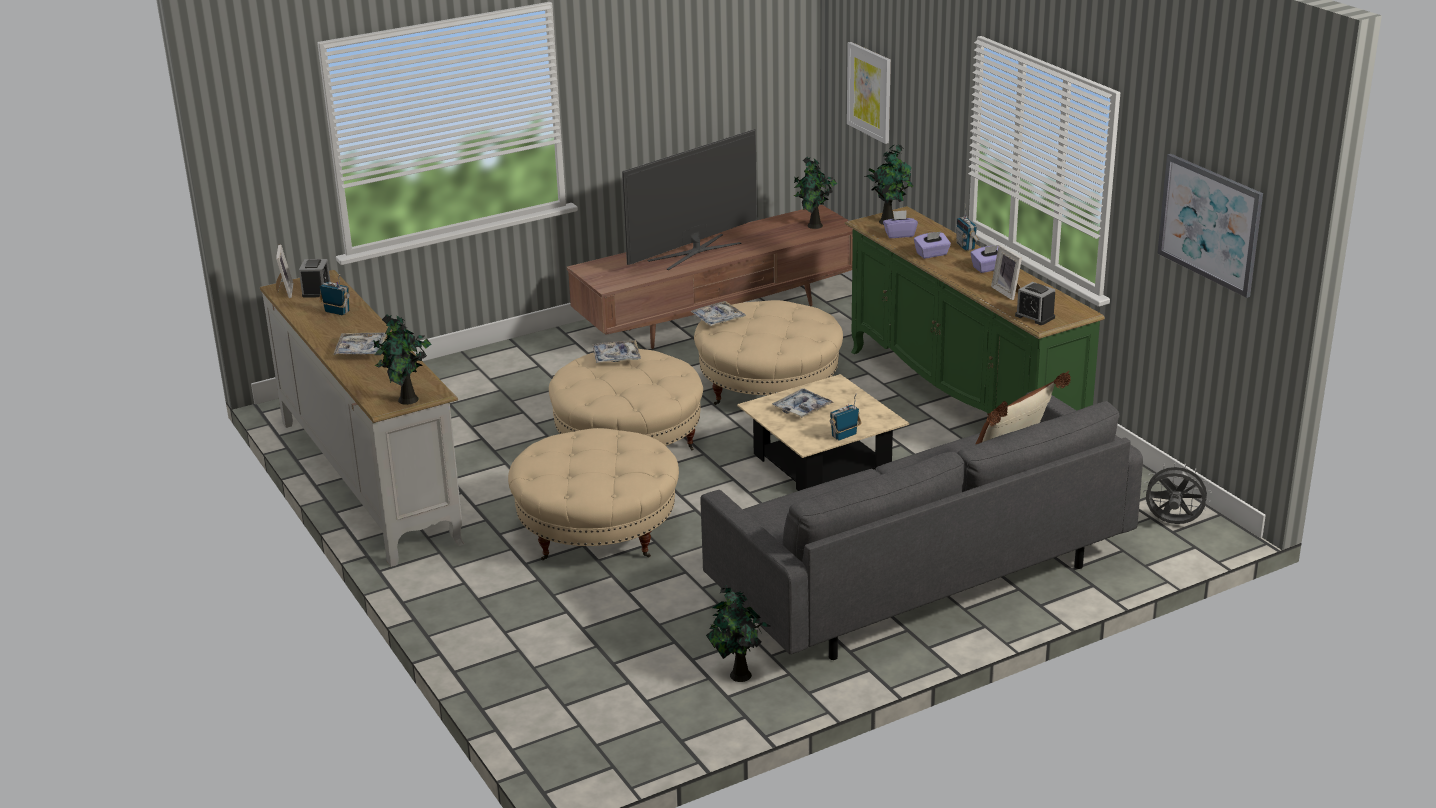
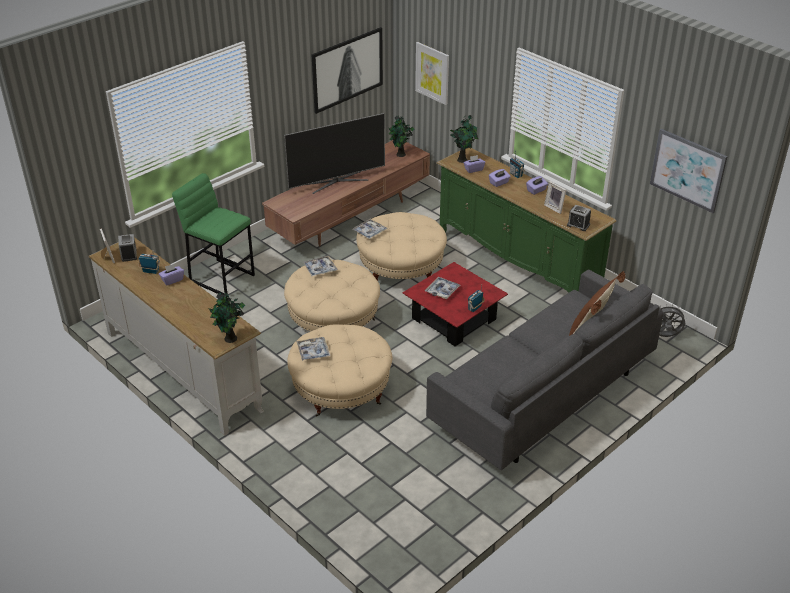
camera: 15 degrees left, 10 degrees up
tray [333,333,386,355] -> tray moved to [296,337,330,361]
television [622,129,757,270] -> television turned 150 degrees counterclockwise [284,113,385,194]
potted plant [706,585,771,682] -> none
beige coffee table [737,374,909,491] -> red coffee table [402,262,508,346]
none -> purple tissue box [159,264,184,285]
none -> green stool [172,173,255,297]
none -> picture [312,27,383,114]

